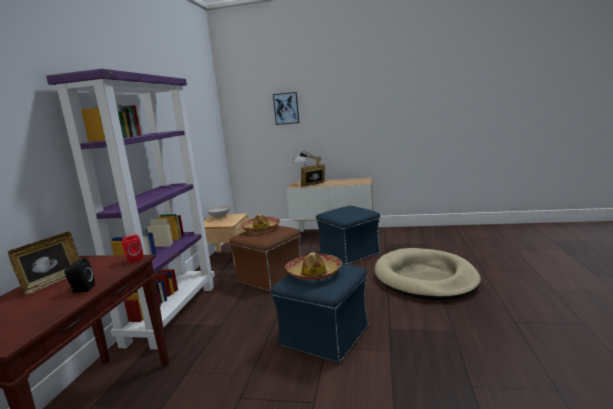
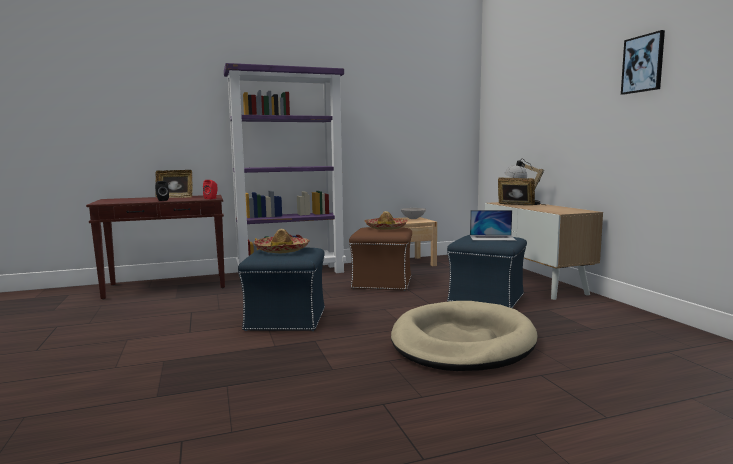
camera: 60 degrees right, 5 degrees down
picture [273,92,299,125] -> picture moved to [621,30,665,95]
none -> laptop [470,210,517,241]

